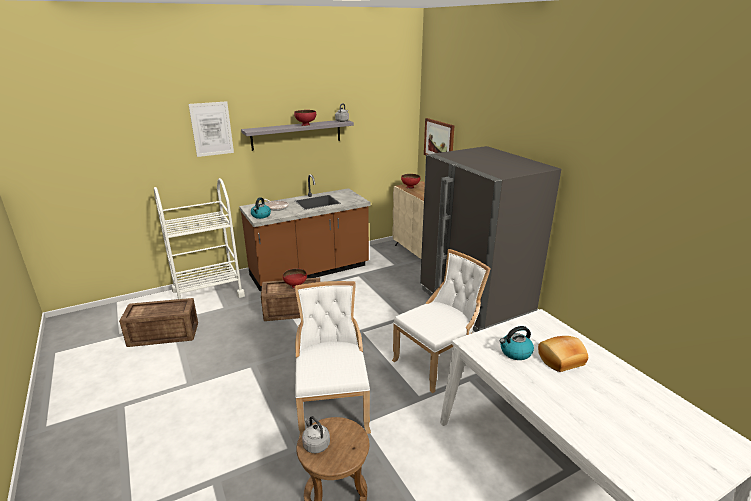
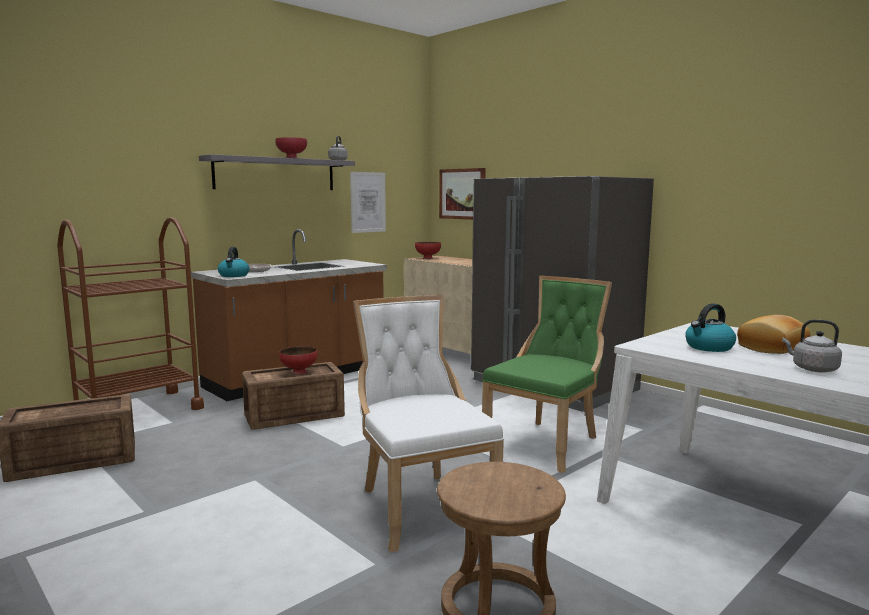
camera: 15 degrees left, 15 degrees down
white cart [154,178,245,299] -> brown cart [57,217,204,410]
picture [188,101,234,157] -> picture moved to [350,172,386,233]
grey kettle [302,416,330,453] -> grey kettle moved to [782,319,842,372]
white chair [392,249,491,393] -> green chair [482,276,612,473]

